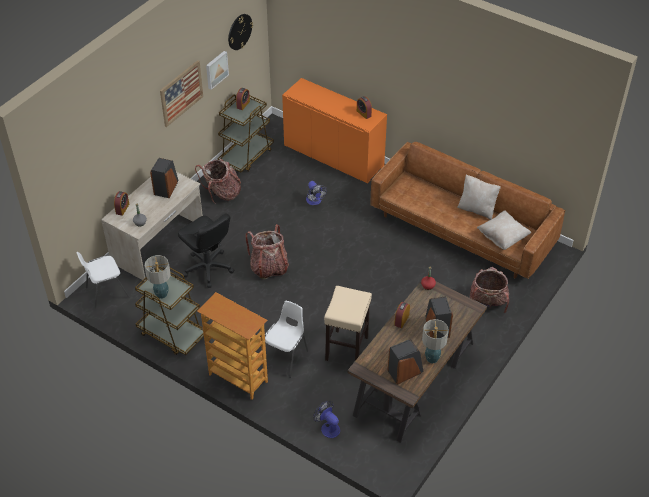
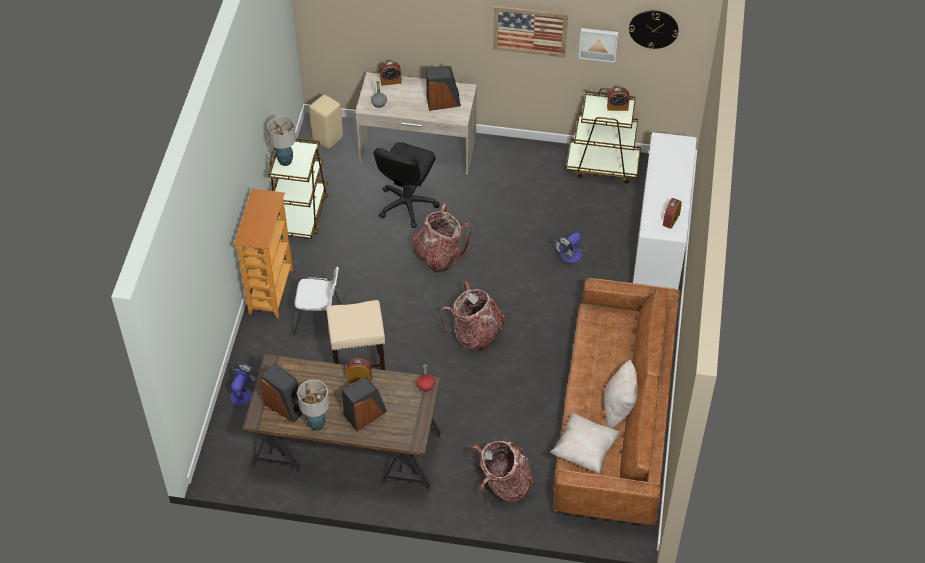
camera: 65 degrees right, 5 degrees up
white chair [76,252,130,308] -> beige stool [309,95,343,149]
backpack [195,159,241,204] -> backpack moved to [440,281,505,352]
orange cabinet [282,78,387,183] -> white cabinet [633,132,697,290]

